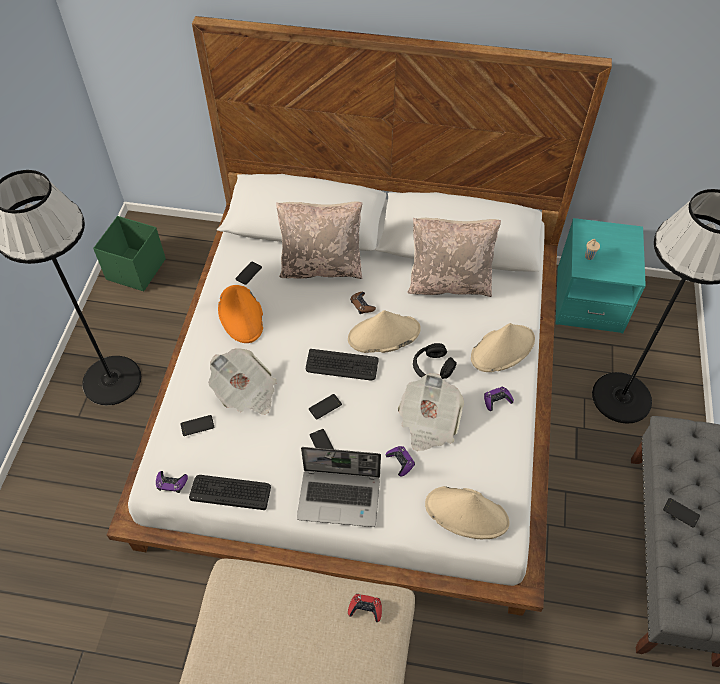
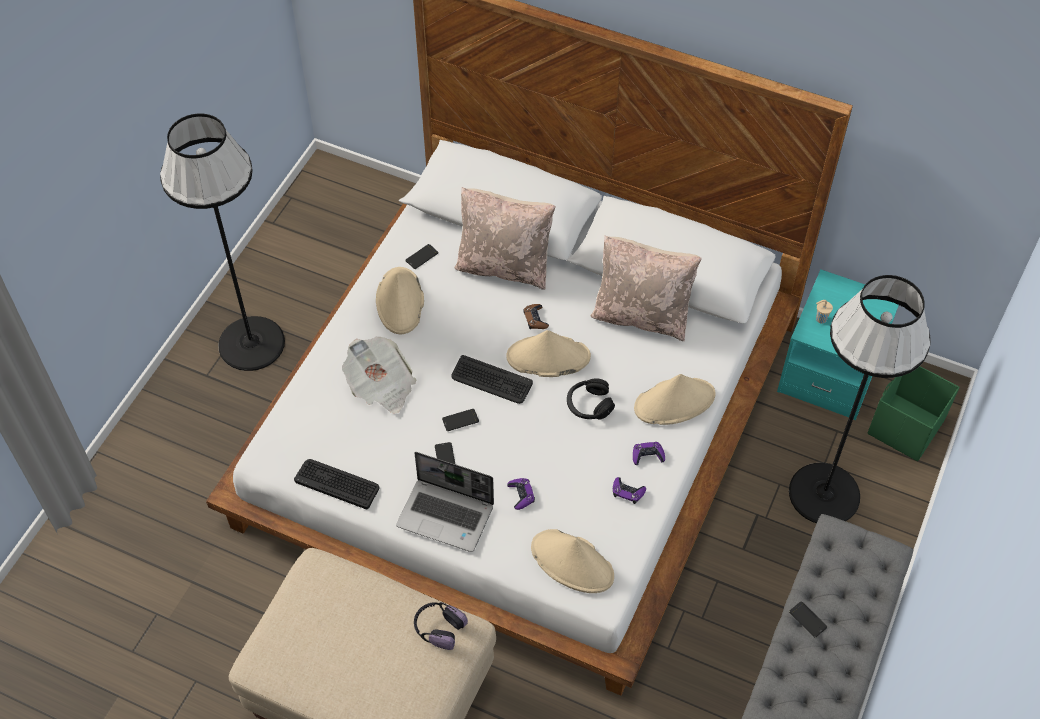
camera: 15 degrees right, 0 degrees up
green storage box [93,216,166,291] -> green storage box moved to [868,366,960,461]
purple game controller [156,471,188,493] -> purple game controller moved to [613,477,646,504]
phone [181,415,214,436] -> none
orange hat [218,285,263,343] -> beige hat [376,267,424,334]
red game controller [348,594,382,622] -> headphones [414,602,468,650]
newspaper [398,373,464,451] -> none

